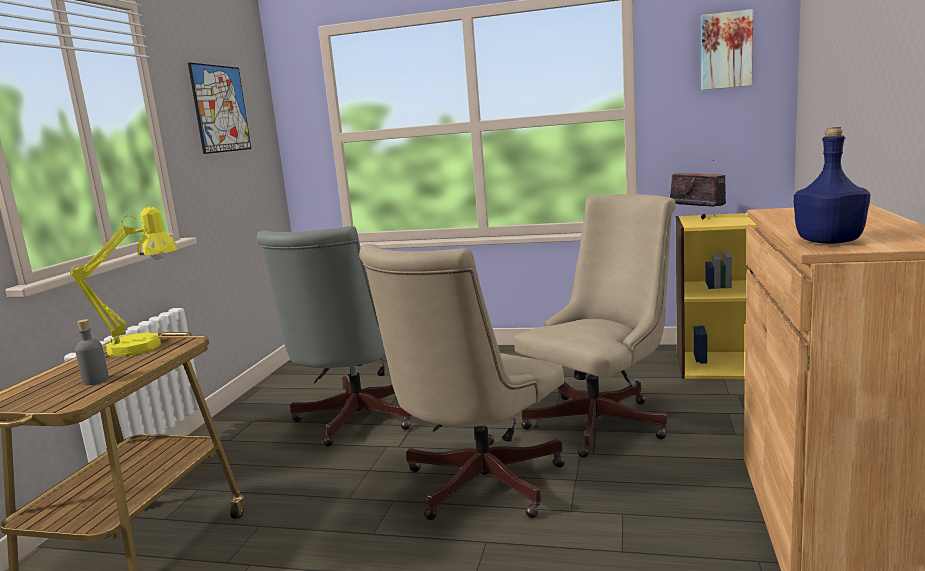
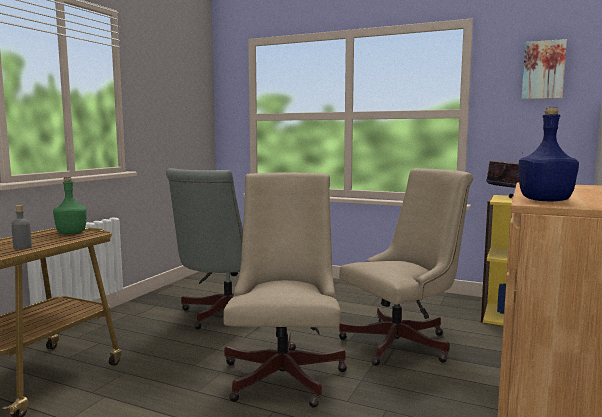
camera: 10 degrees right, 5 degrees down
yellow table lamp [70,206,178,357] -> green bottle [53,177,87,234]
picture [188,62,251,154] -> none
beige office chair [359,244,565,520] -> beige office chair turned 135 degrees clockwise [223,172,347,408]

